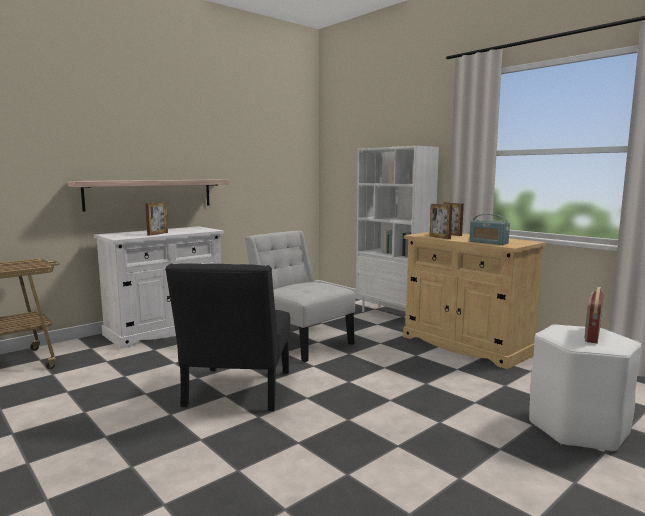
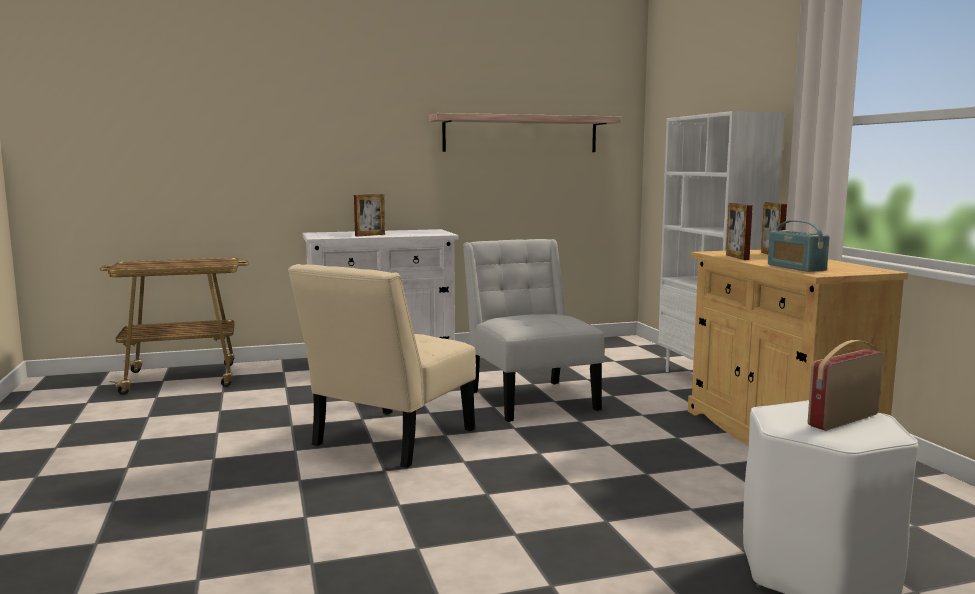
camera: 25 degrees right, 0 degrees up
shelf [68,180,229,212] -> shelf moved to [429,113,621,152]
black chair [165,263,290,411] -> beige chair [288,264,476,468]

